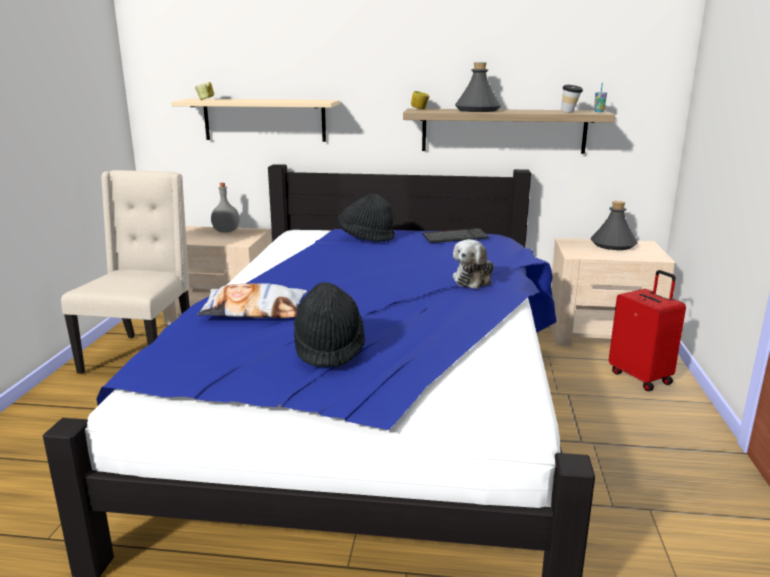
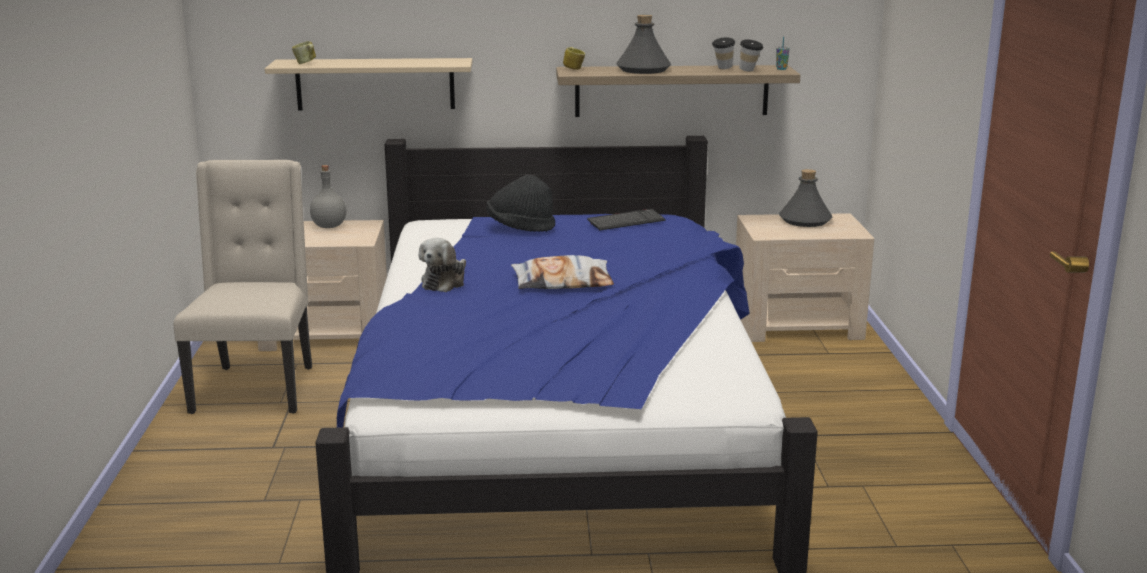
camera: 10 degrees left, 0 degrees up
pillow [197,283,307,318] -> pillow moved to [511,255,614,289]
black hat [294,282,365,368] -> none
plush toy [453,239,494,289] -> plush toy moved to [419,238,466,292]
red suitcase [609,270,686,391] -> none
none -> cup [712,38,735,69]

